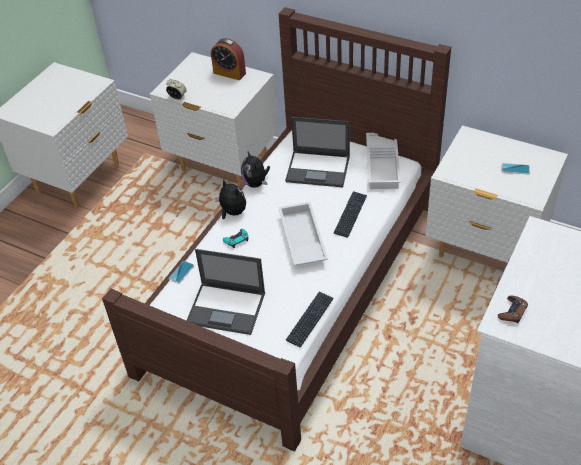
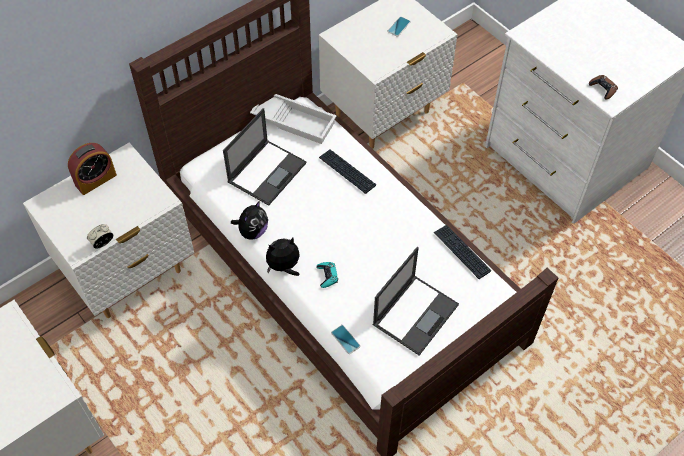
camera: 70 degrees left, 10 degrees up
plush toy [241,150,270,188] -> plush toy turned 60 degrees counterclockwise [231,201,268,240]
white tray [278,202,328,266] -> none

